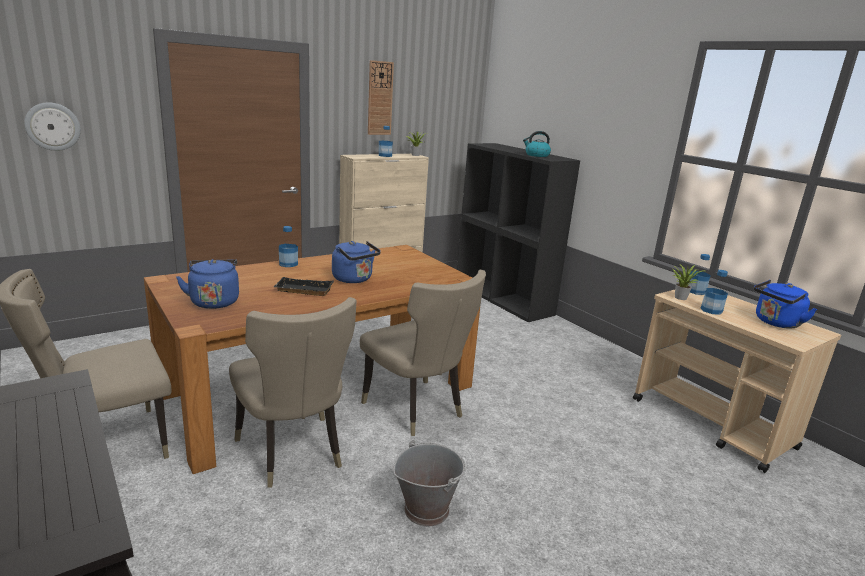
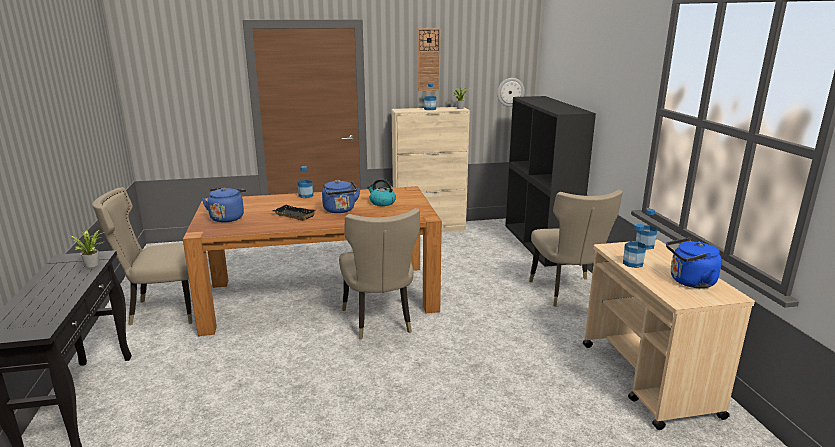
camera: 25 degrees right, 0 degrees up
wall clock [24,102,81,151] -> wall clock moved to [497,78,525,107]
beige chair [229,297,357,488] -> beige chair moved to [529,189,623,307]
grey bucket [393,440,466,526] -> none
kettle [523,131,551,157] -> kettle moved to [367,179,396,206]
potted plant [673,264,702,300] -> potted plant moved to [71,230,105,268]

